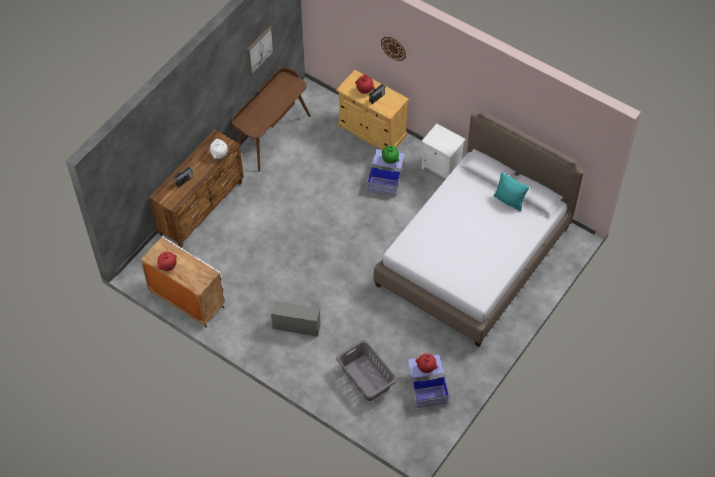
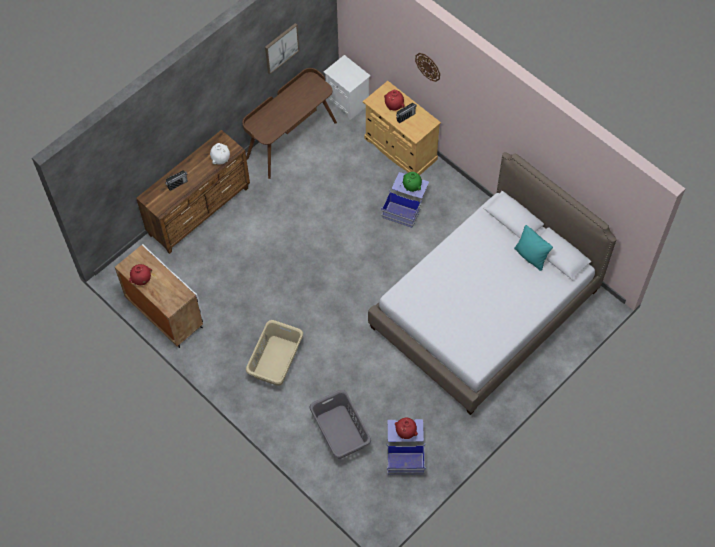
camera: 10 degrees right, 5 degrees up
grey storage box [271,301,321,337] -> beige laundry basket [246,320,303,386]
white nightstand [421,124,466,179] -> white nightstand moved to [324,55,371,120]

